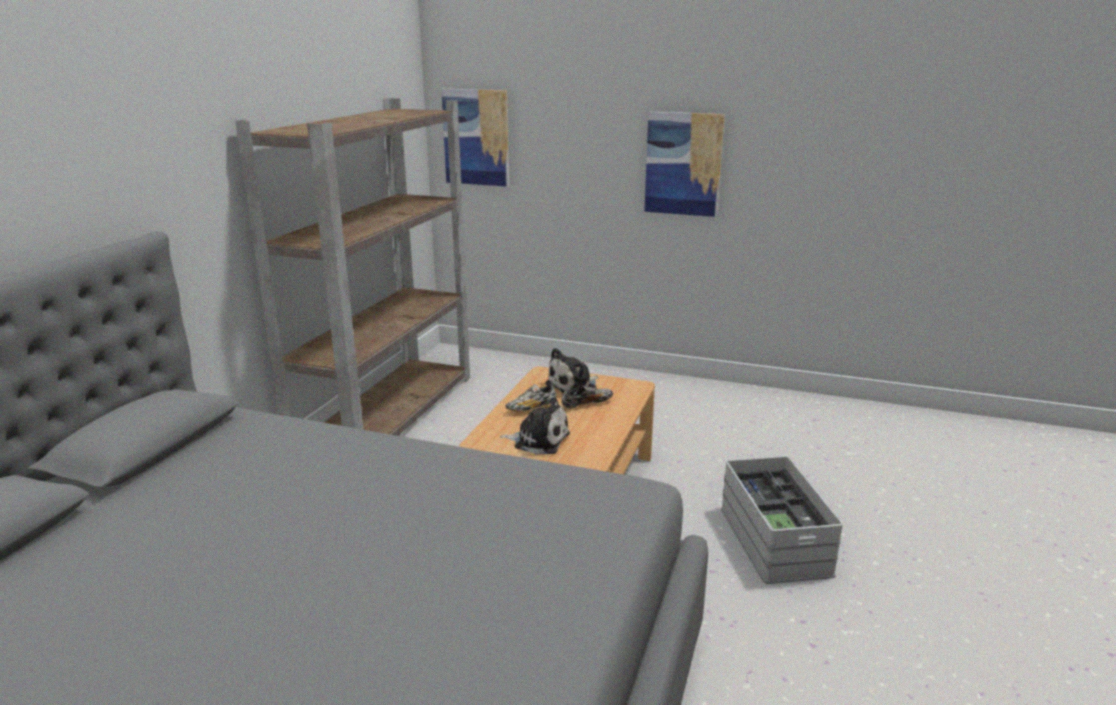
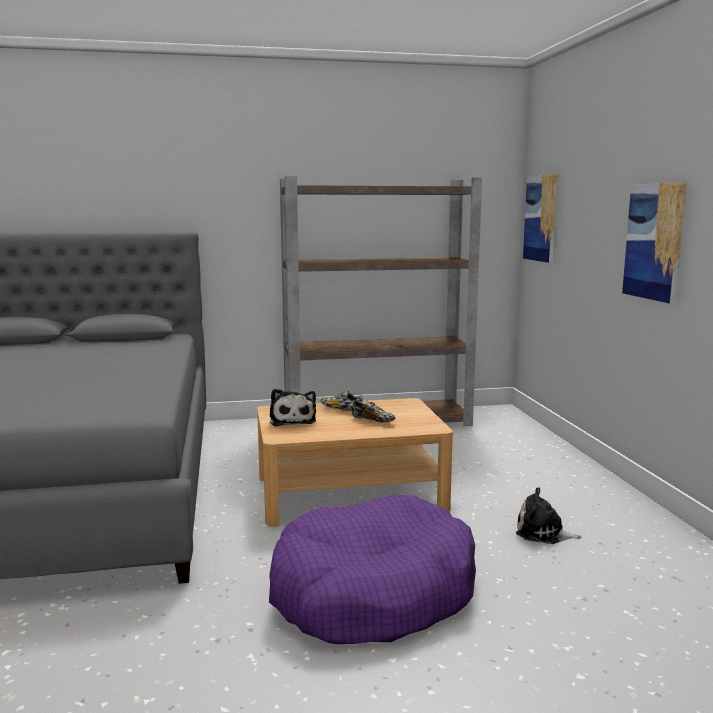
camera: 60 degrees right, 10 degrees down
plush toy [545,348,598,394] -> plush toy moved to [516,487,582,544]
grey storage box [721,456,843,584] -> purple dog bed [269,495,476,644]

